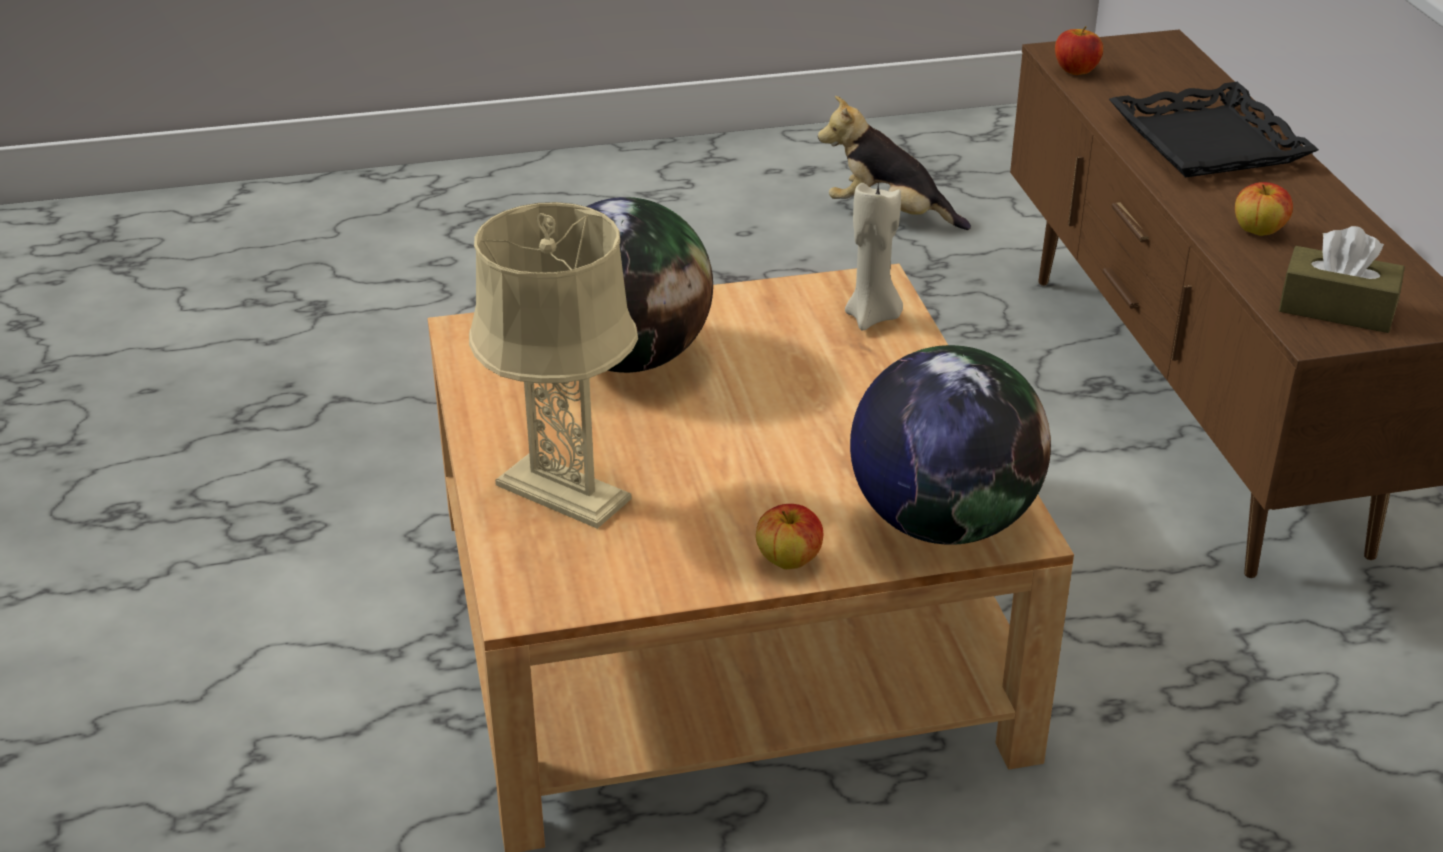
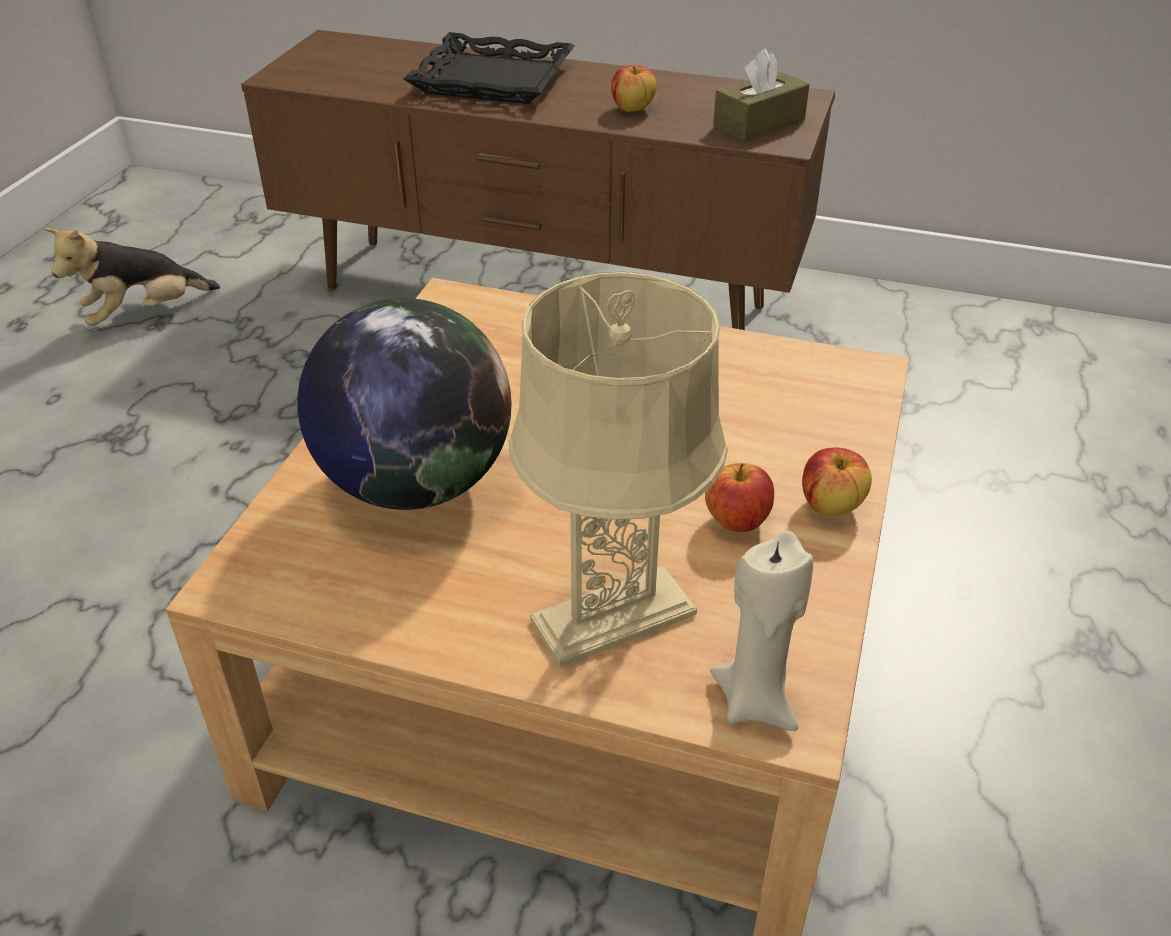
camera: 60 degrees left, 5 degrees up
beige candle [845,181,903,331] -> beige candle moved to [710,531,813,731]
globe [850,345,1051,545] -> none
apple [1055,26,1103,75] -> apple moved to [705,463,774,532]

